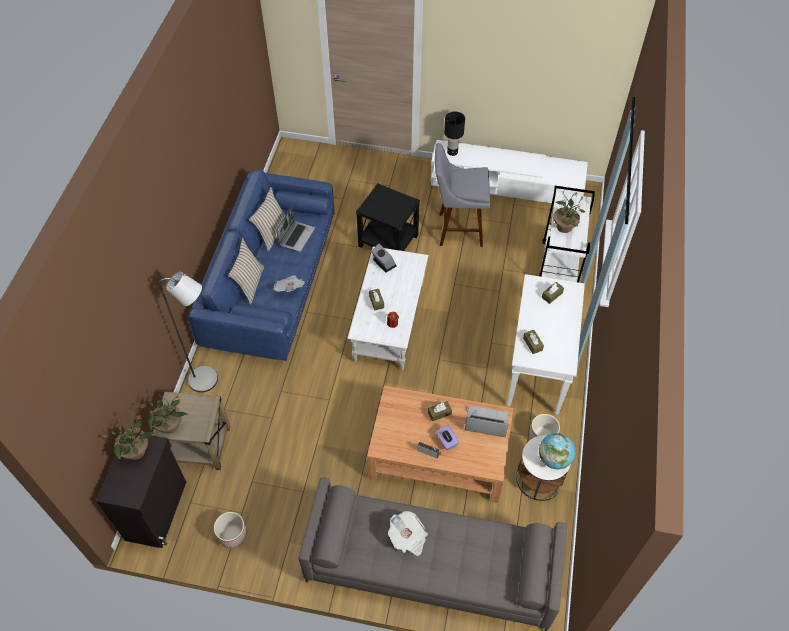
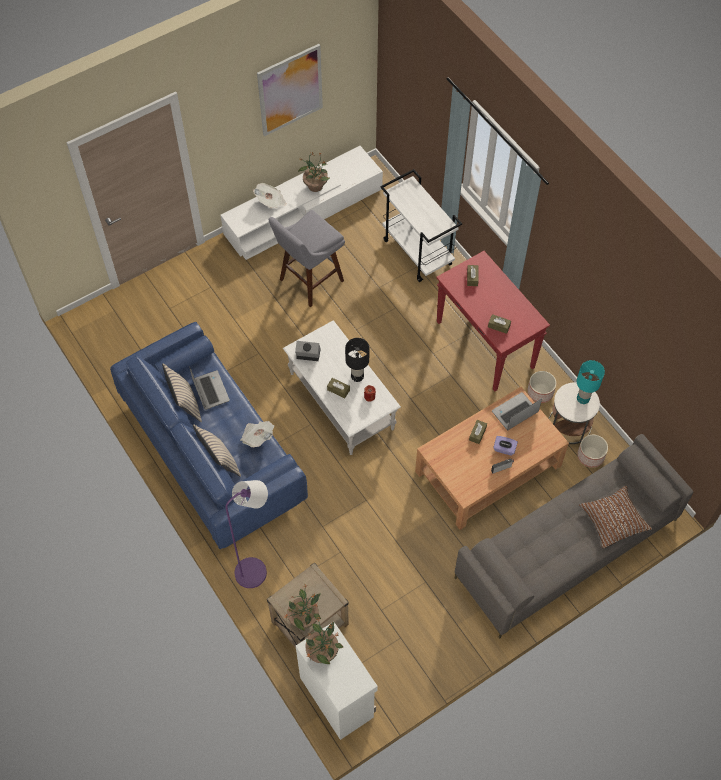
camera: 45 degrees left, 5 degrees up
black cabinet [96,435,186,548] -> white cabinet [296,622,378,740]
grey floor lamp [159,272,218,392] -> purple floor lamp [225,480,268,588]
planter [214,512,247,548] -> planter moved to [577,435,608,468]
black side table [356,183,420,251] -> none
newspaper [388,511,428,556] -> newspaper moved to [253,183,287,208]
black table lamp [444,111,465,156] -> black table lamp moved to [345,338,369,382]
white console table [507,274,585,415] -> red console table [436,251,550,391]
globe [539,433,576,469] -> turquoise table lamp [577,360,605,404]
potted plant [553,191,585,233] -> potted plant moved to [298,152,330,192]
none -> picture [257,44,323,136]
none -> brown pillow [579,486,652,549]

